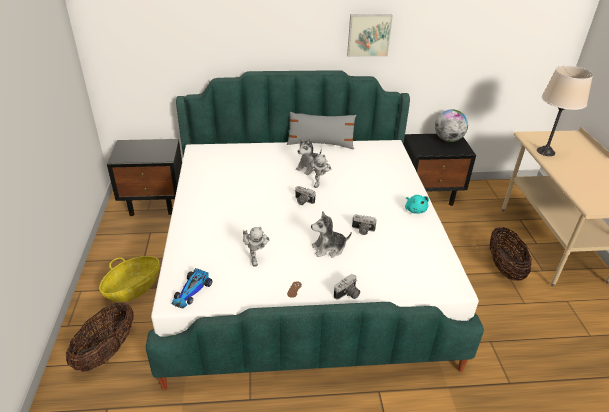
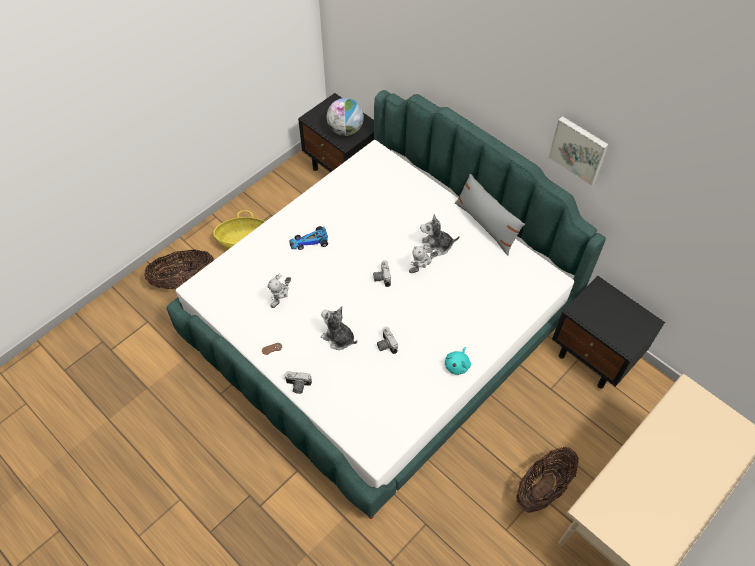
camera: 50 degrees right, 20 degrees up
toy car [171,268,212,308] -> toy car moved to [289,226,328,250]
globe [435,109,468,142] -> globe moved to [327,98,364,136]
beige table lamp [537,65,593,156] -> none

